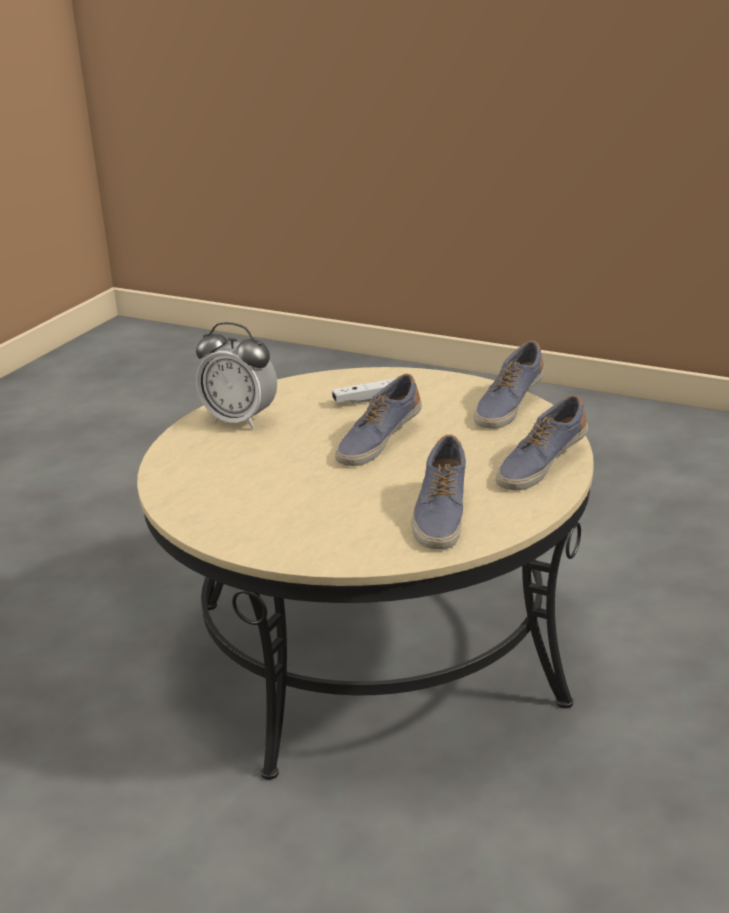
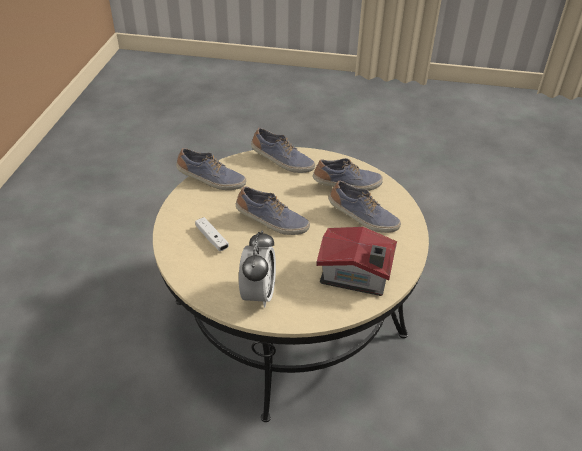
camera: 110 degrees left, 15 degrees up
none -> toy house [316,227,397,296]
none -> shoe [329,181,401,233]

